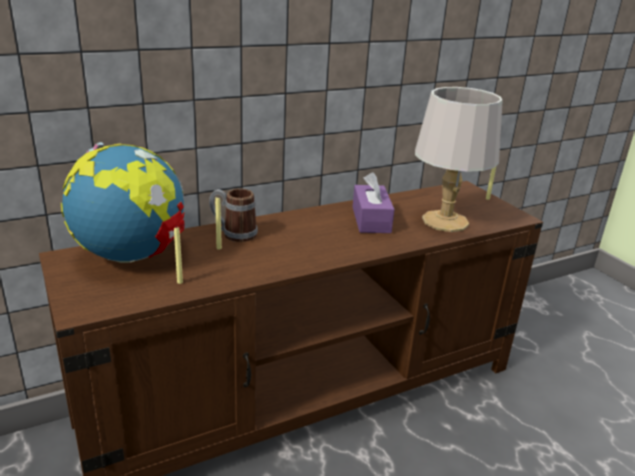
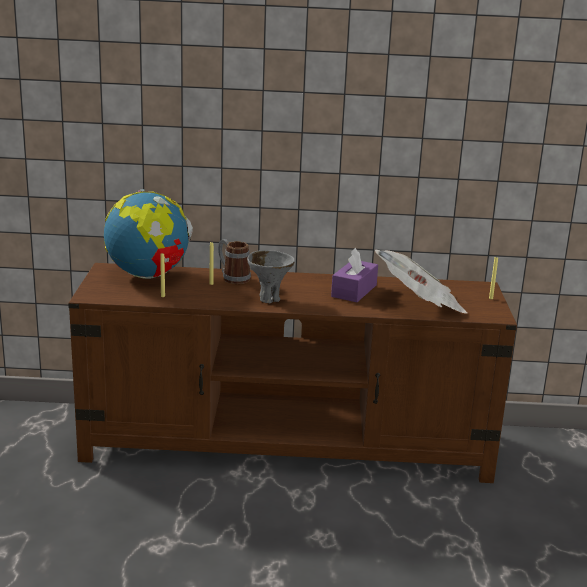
camera: 30 degrees right, 5 degrees down
grey table lamp [415,87,503,232] -> newspaper [374,249,467,314]
none -> grey bowl [247,250,295,303]

